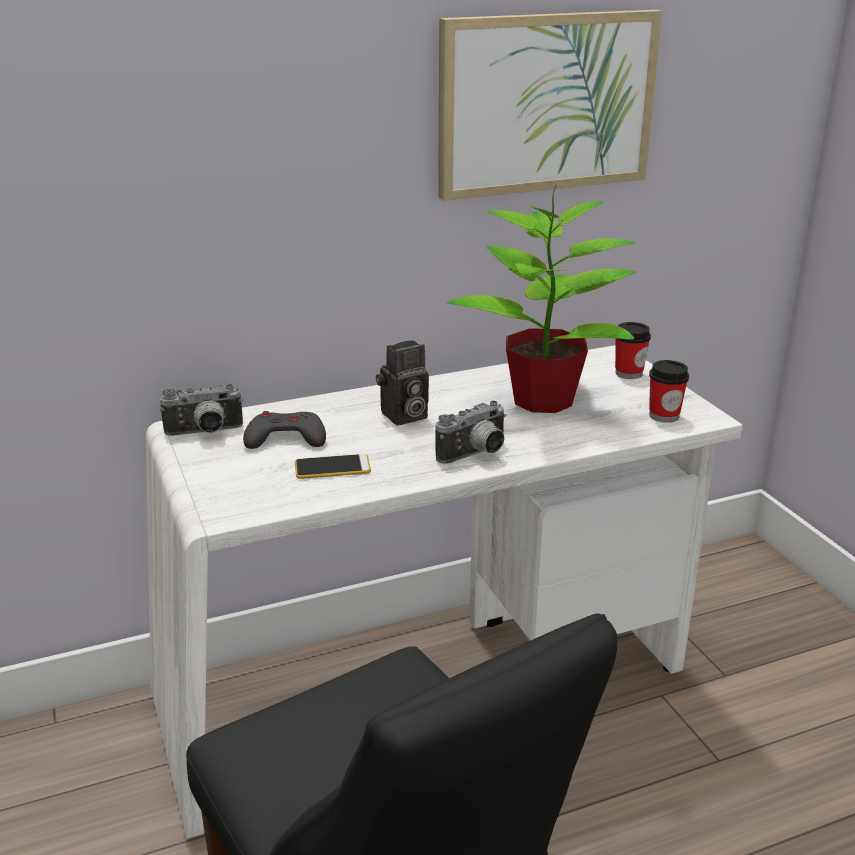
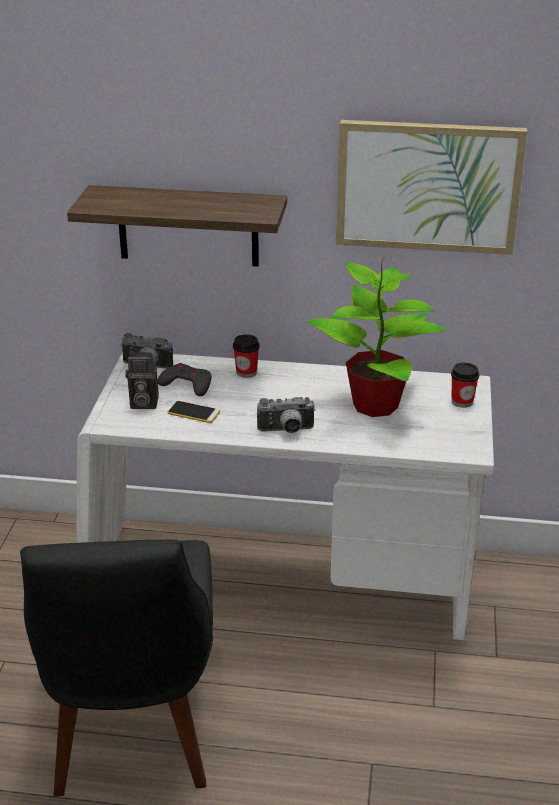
camera: 30 degrees right, 5 degrees up
camera [376,340,429,425] -> camera moved to [125,352,159,409]
cup [649,360,689,423] -> cup moved to [233,334,260,378]
none -> shelf [67,185,287,267]

